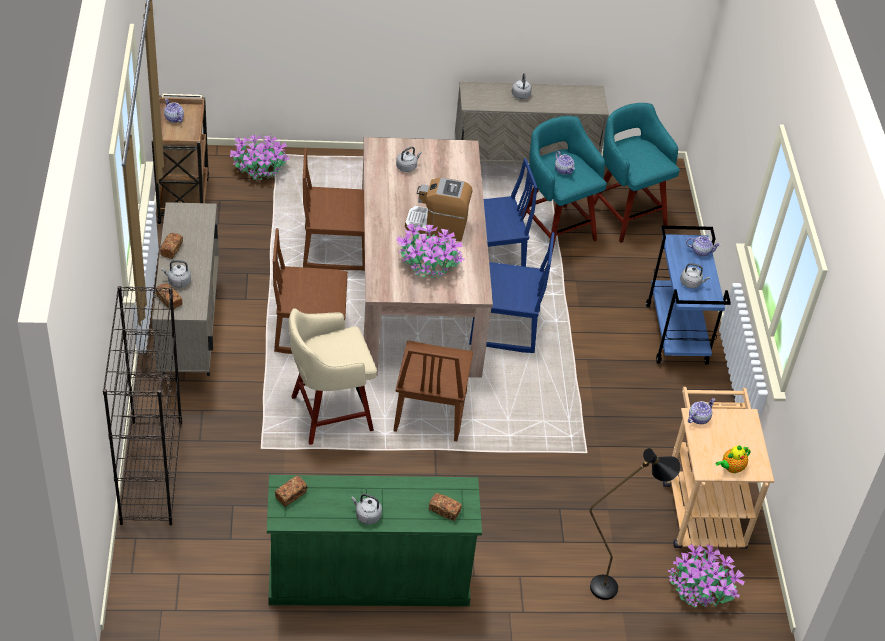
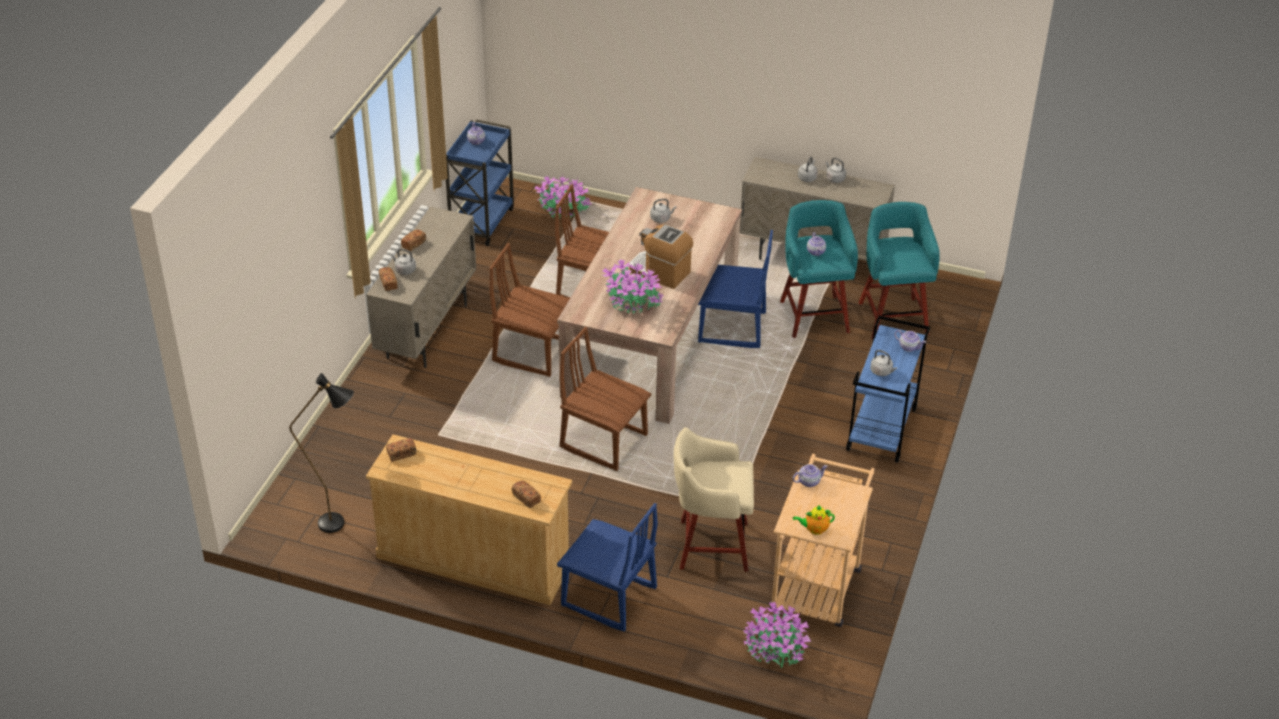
camera: 25 degrees right, 5 degrees down
black bookcase [103,286,182,525] -> none
brown cart [152,94,209,224] -> blue cart [446,119,514,246]
green dresser [267,475,482,606] -> beige dresser [366,434,572,605]
beige stool [289,308,377,445] -> beige stool moved to [674,427,754,572]
grey kettle [351,494,382,524] -> grey kettle moved to [825,158,846,183]
brown chair [393,341,473,441] -> brown chair turned 90 degrees clockwise [560,327,651,471]
blue chair [469,232,555,353] -> blue chair moved to [557,503,658,632]
black floor lamp [589,448,681,600] -> black floor lamp moved to [289,373,354,533]

